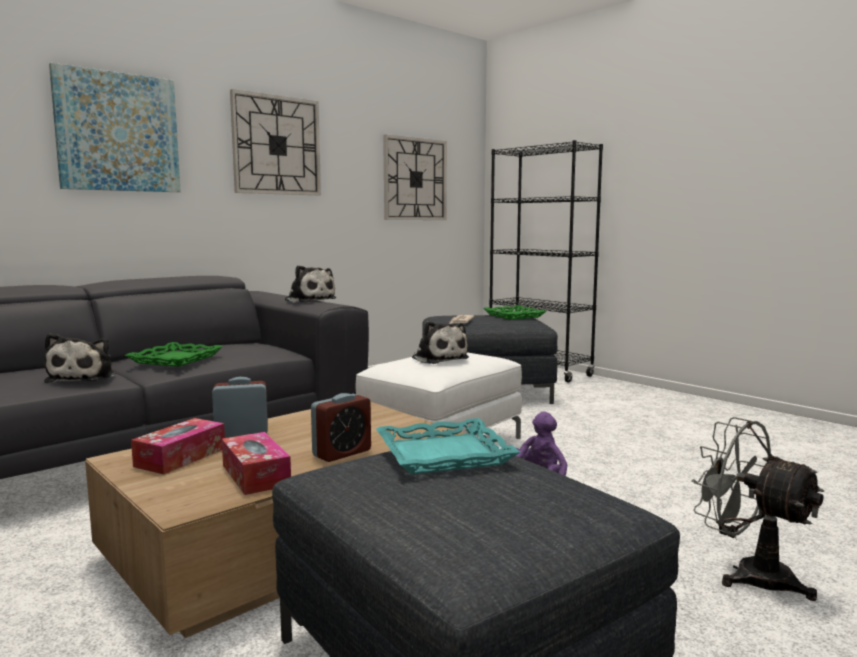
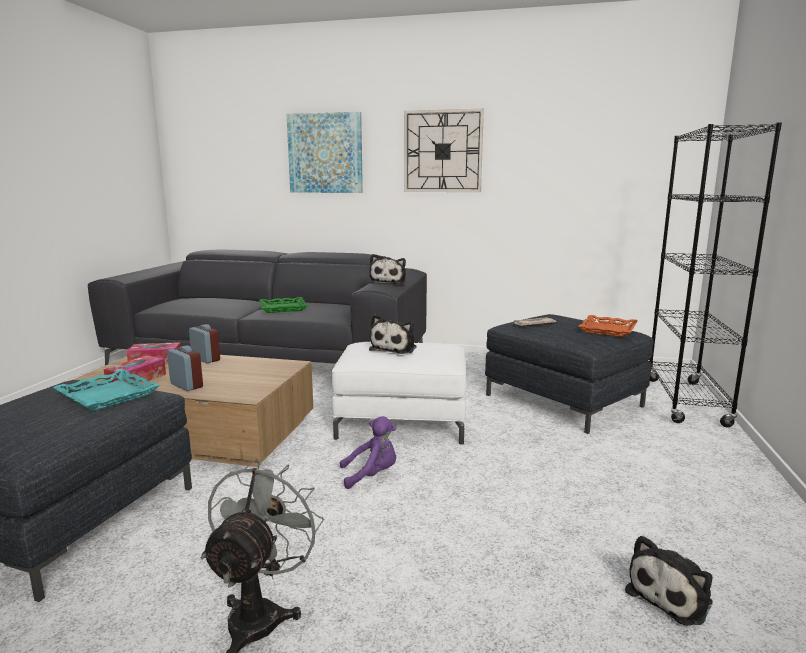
camera: 55 degrees right, 5 degrees up
plush toy [44,333,116,383] -> plush toy moved to [625,536,713,626]
alarm clock [311,393,371,462] -> alarm clock turned 150 degrees counterclockwise [167,346,203,391]
wall clock [383,135,447,220] -> none
green tray [483,305,547,320] -> orange tray [578,315,638,337]

